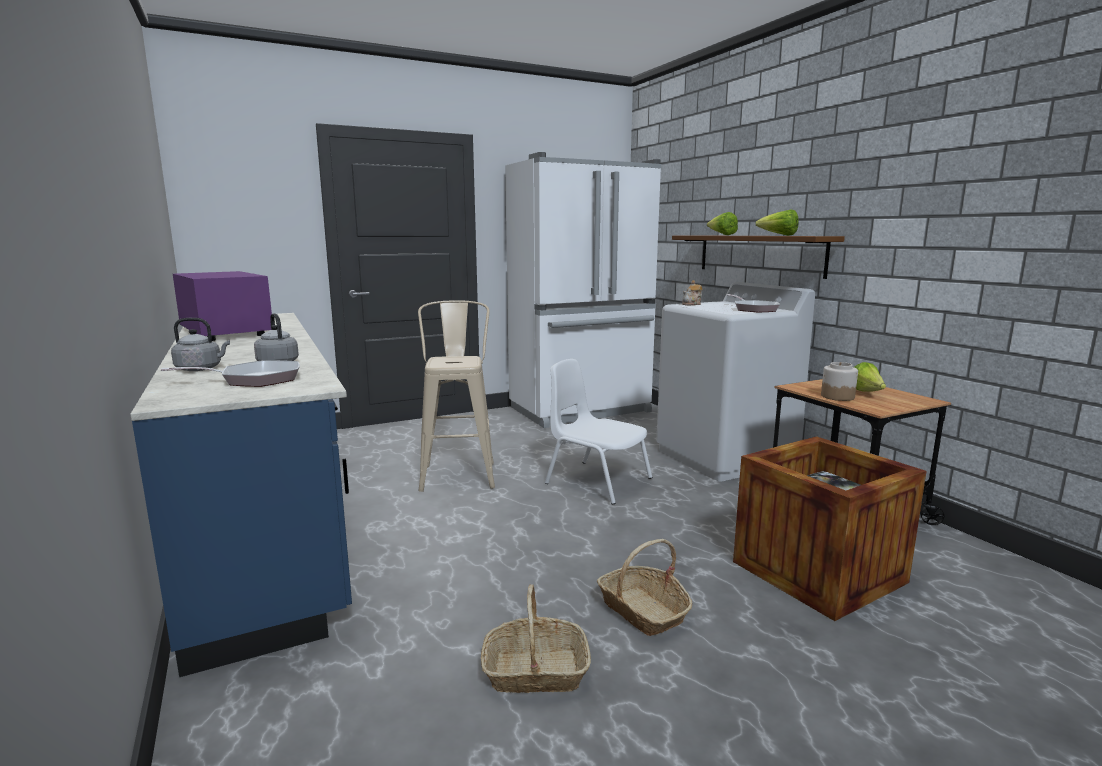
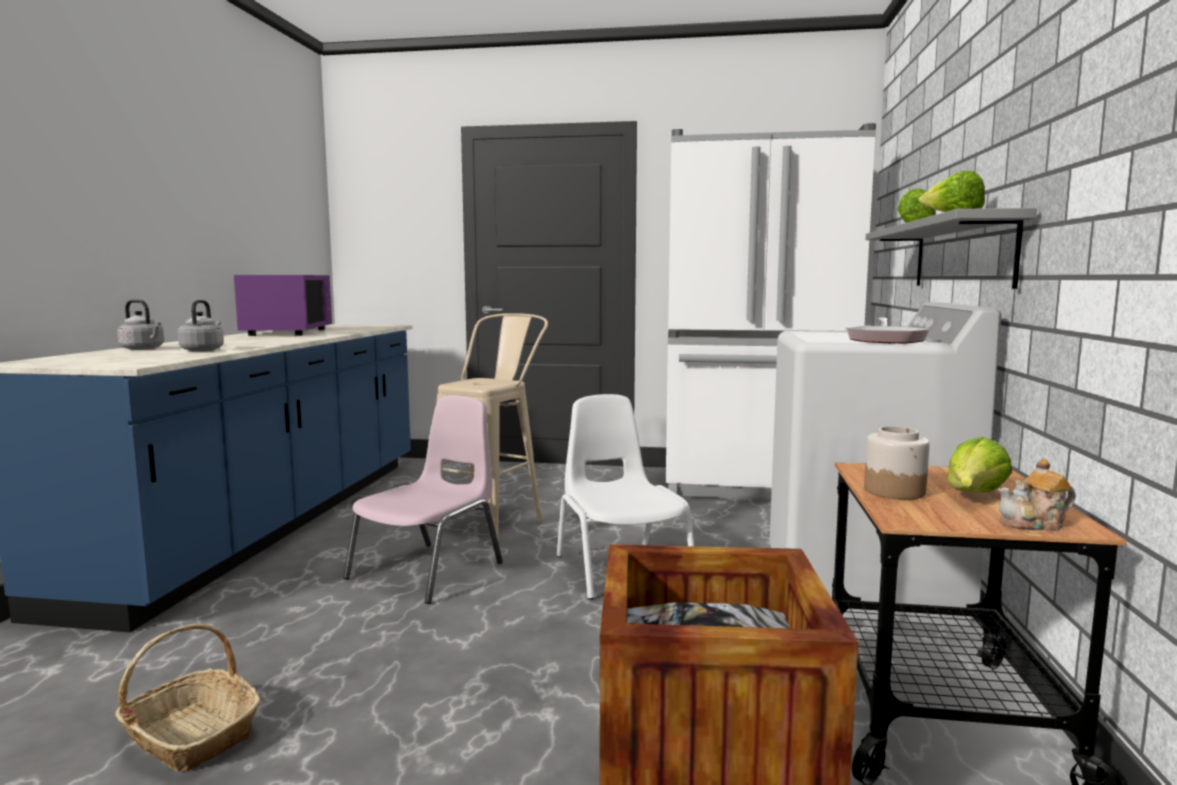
camera: 35 degrees right, 5 degrees down
frying pan [161,360,300,387] -> none
basket [597,539,692,636] -> none
brown shelf [672,235,845,279] -> grey shelf [866,208,1036,289]
teapot [682,280,702,305] -> teapot moved to [998,459,1076,531]
none -> pink chair [343,395,503,604]

